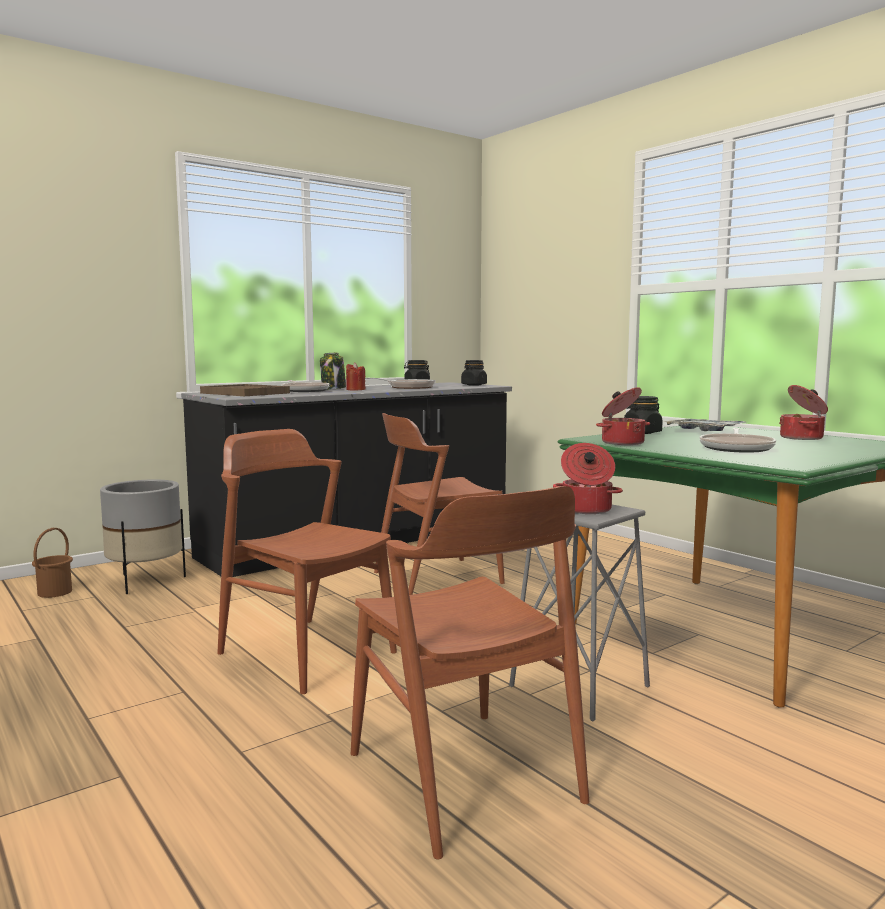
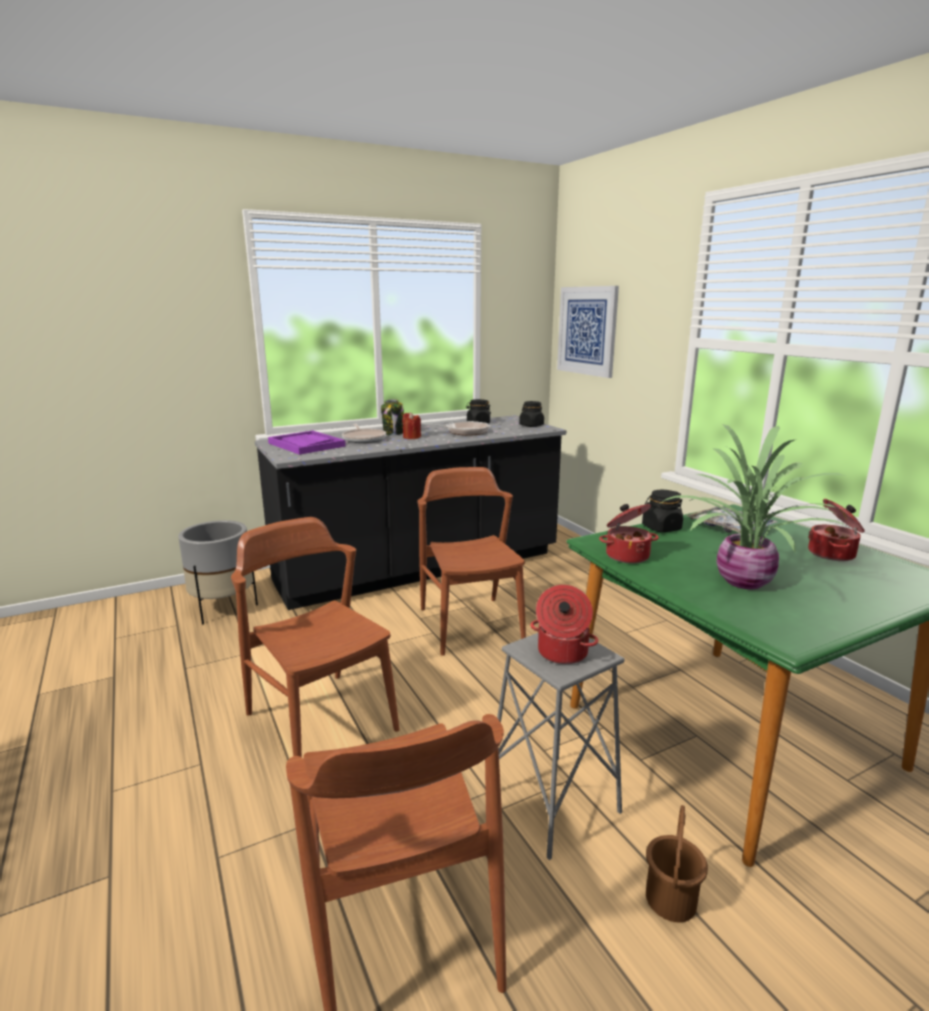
camera: 10 degrees right, 10 degrees up
brown bucket [32,528,73,598] -> brown bucket moved to [646,805,708,923]
brown tray [200,384,290,396] -> purple tray [268,431,346,455]
brown chair [374,413,505,595] -> brown chair turned 90 degrees clockwise [418,467,526,656]
frying pan [699,428,776,453] -> potted plant [661,424,851,589]
none -> picture [557,286,619,378]

